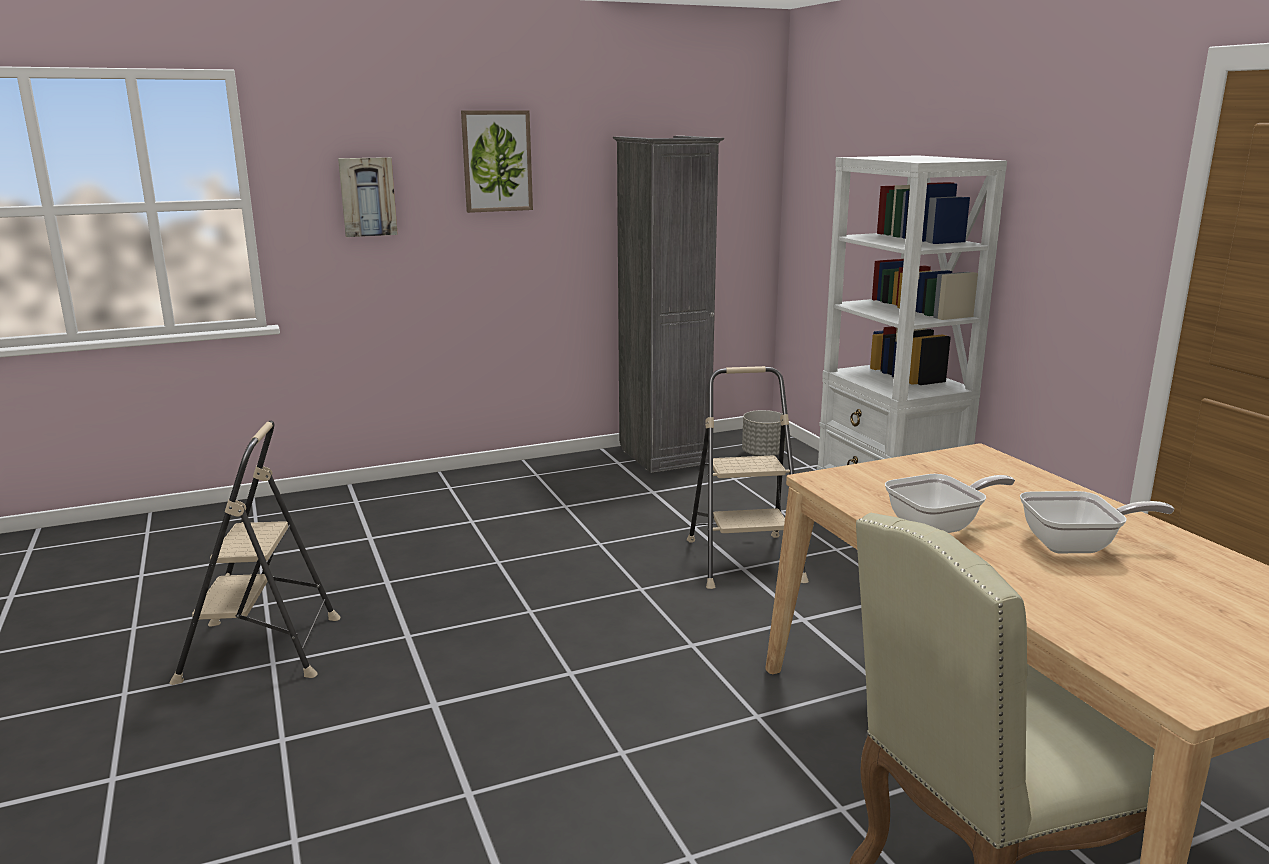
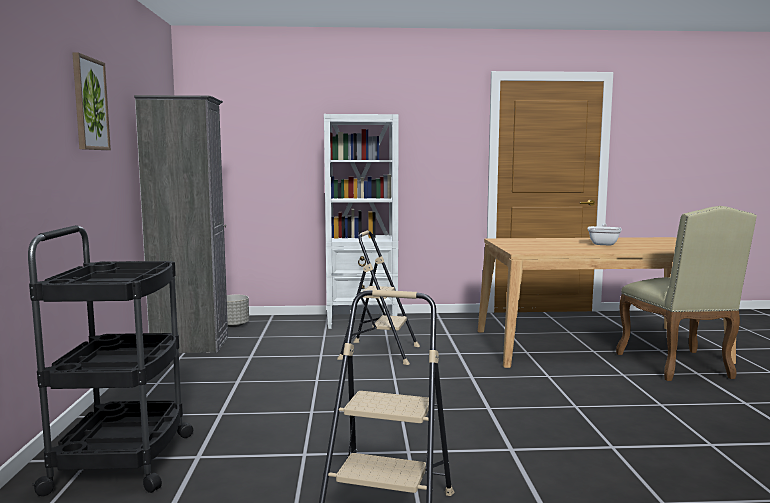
camera: 70 degrees left, 10 degrees down
picture [338,157,398,237] -> none
frying pan [885,474,1015,533] -> none
none -> black cart [28,225,193,496]

